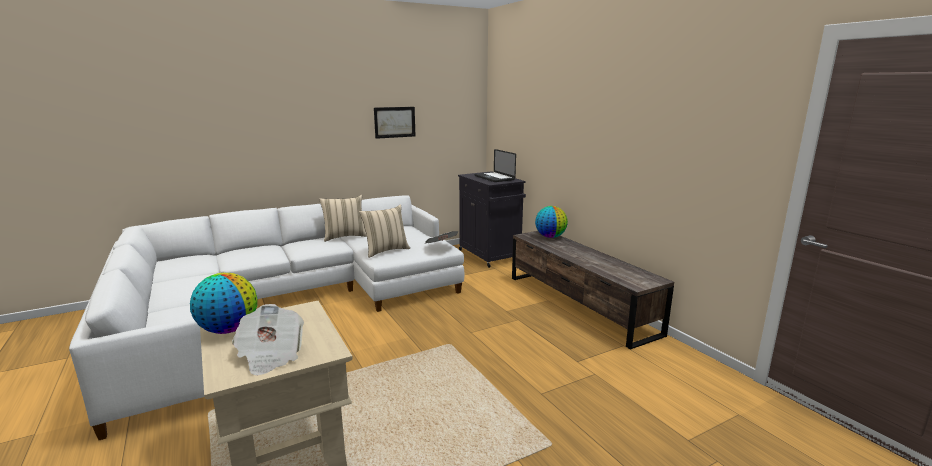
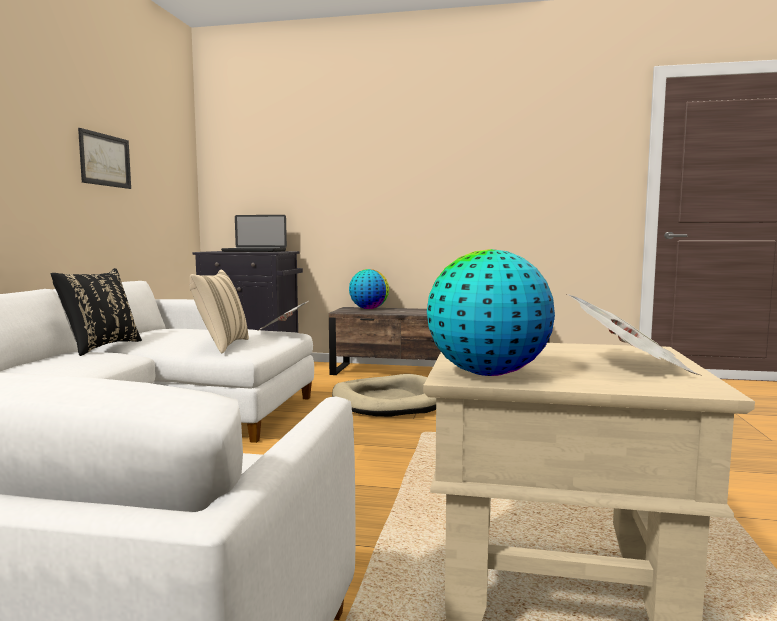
camera: 50 degrees left, 10 degrees down
beige pillow [319,195,367,242] -> black pillow [51,268,142,356]
none -> beige dog bed [332,374,436,417]

